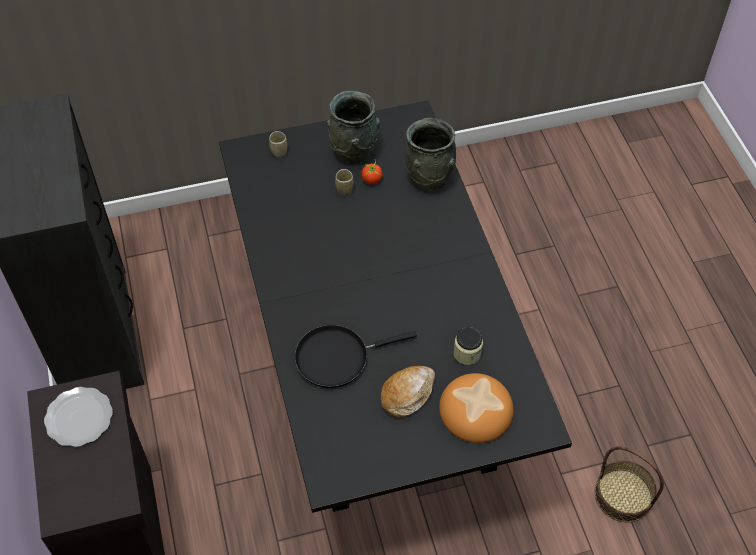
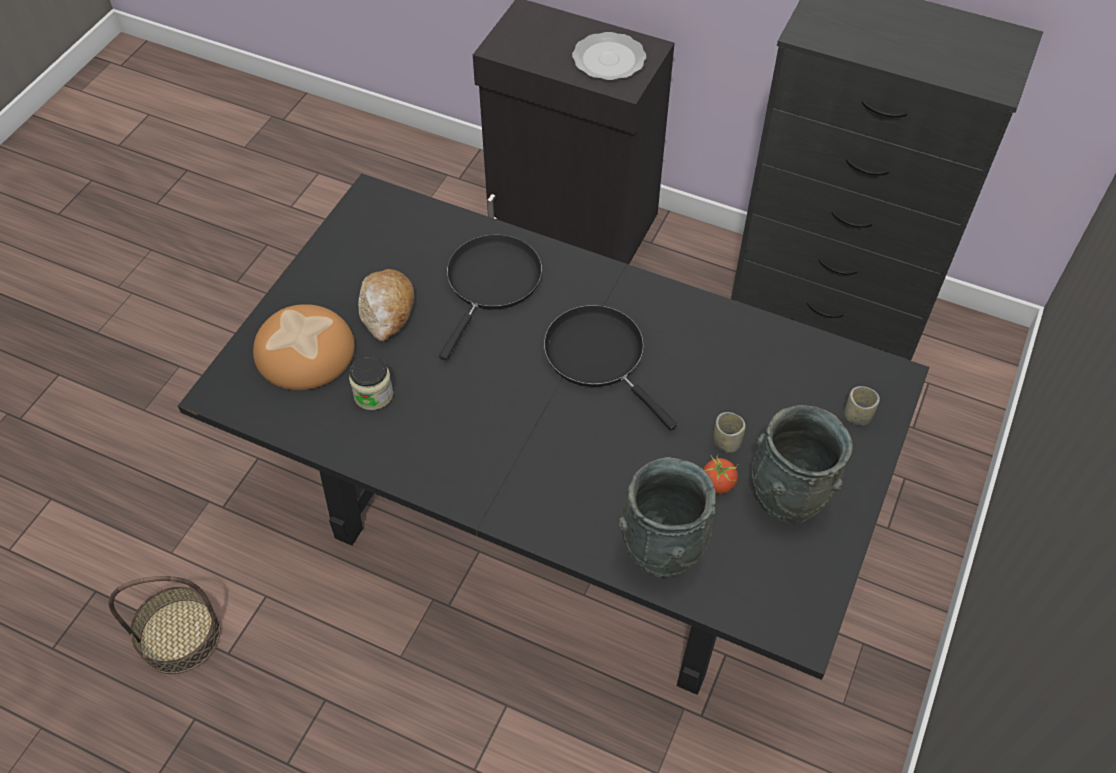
camera: 130 degrees right, 0 degrees up
none -> black frying pan [544,305,677,430]

